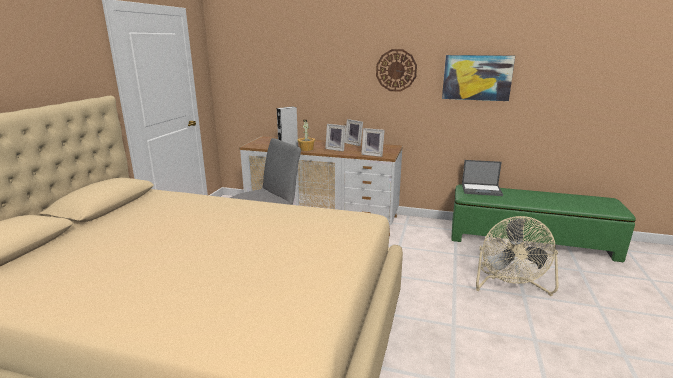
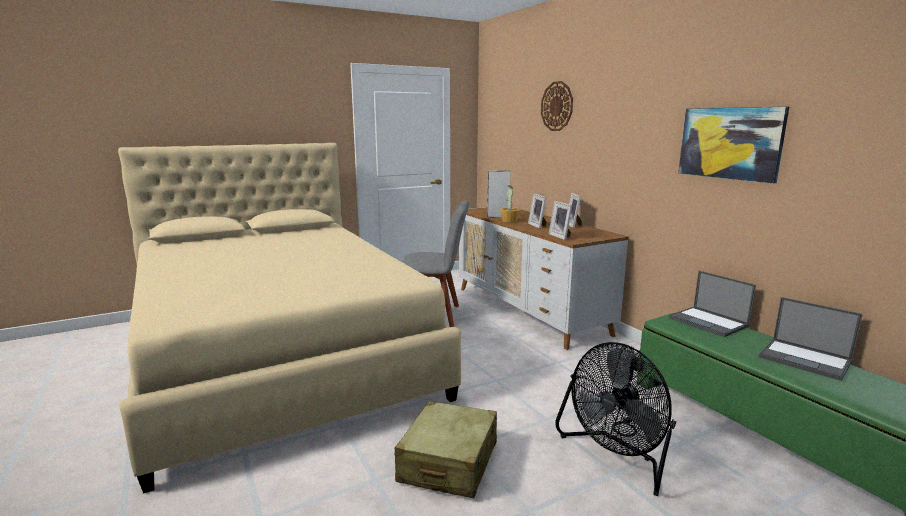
camera: 45 degrees right, 5 degrees down
wall clock [376,49,417,92] -> wall clock moved to [541,81,573,131]
beige fan [476,216,559,296] -> black fan [555,342,676,496]
none -> beige suitcase [395,401,497,498]
none -> laptop [759,297,863,381]

